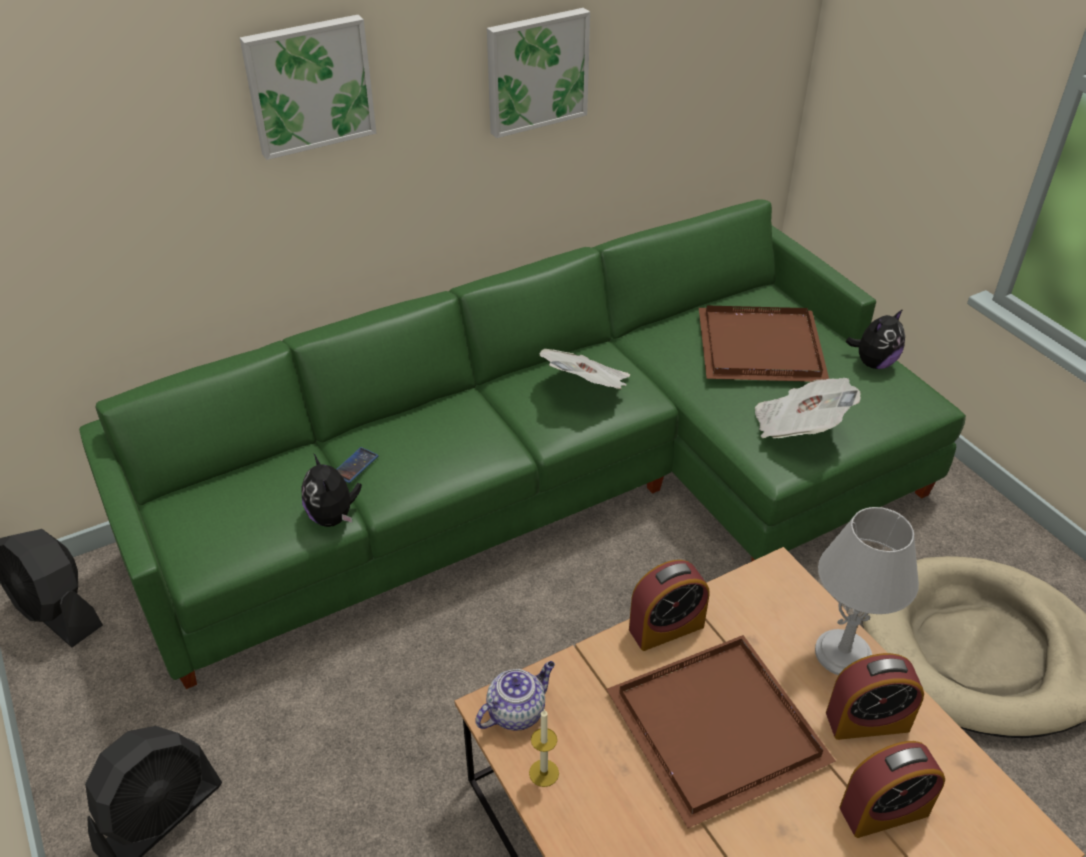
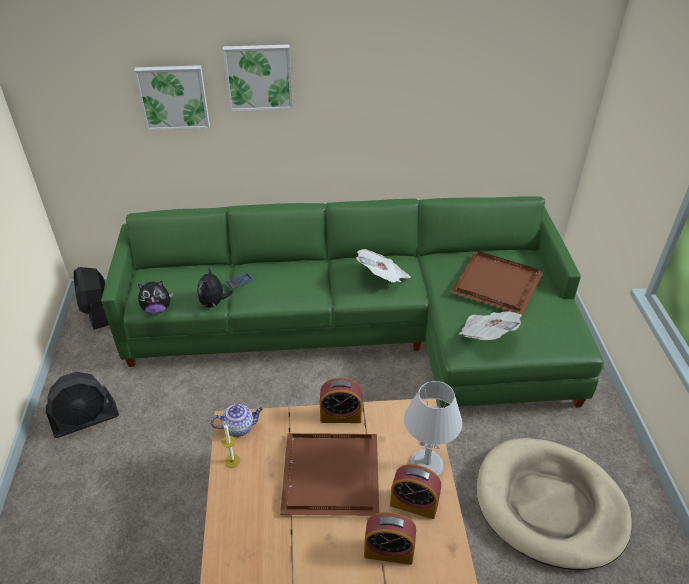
camera: 25 degrees right, 0 degrees up
picture [487,8,590,138] -> picture moved to [134,65,210,131]
plush toy [846,309,905,369] -> plush toy moved to [138,281,173,314]

